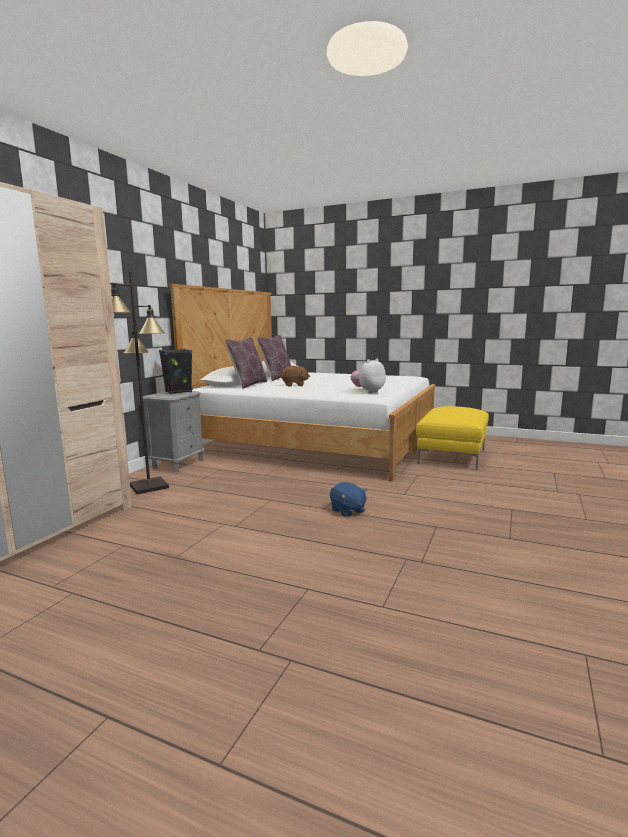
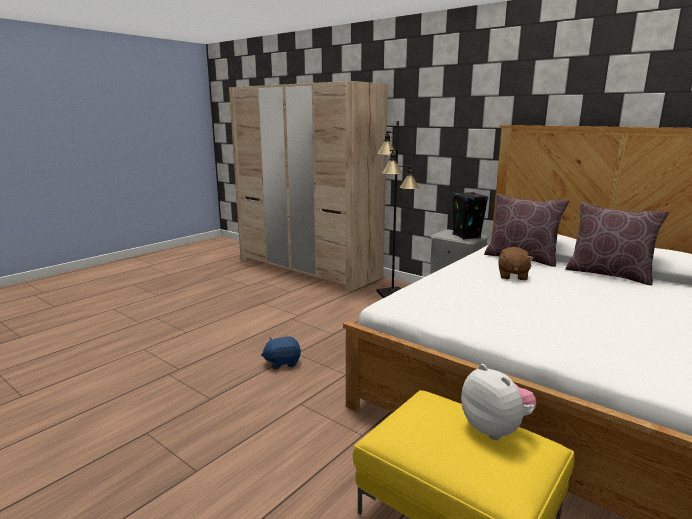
camera: 105 degrees right, 5 degrees up
plush toy [351,359,386,393] -> plush toy moved to [461,364,537,440]

